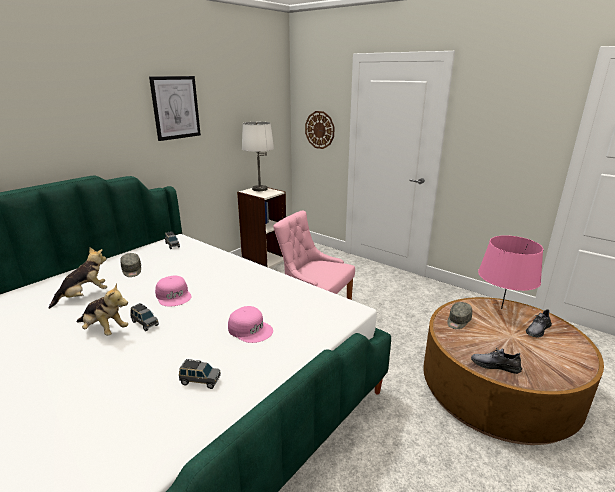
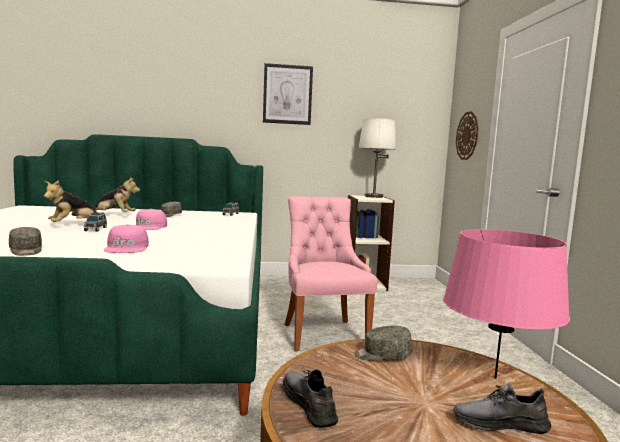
camera: 45 degrees right, 15 degrees down
plush toy [77,283,128,336] -> plush toy turned 60 degrees clockwise [44,180,98,222]
grey toy car [179,359,221,389] -> grey cap [9,227,42,256]

